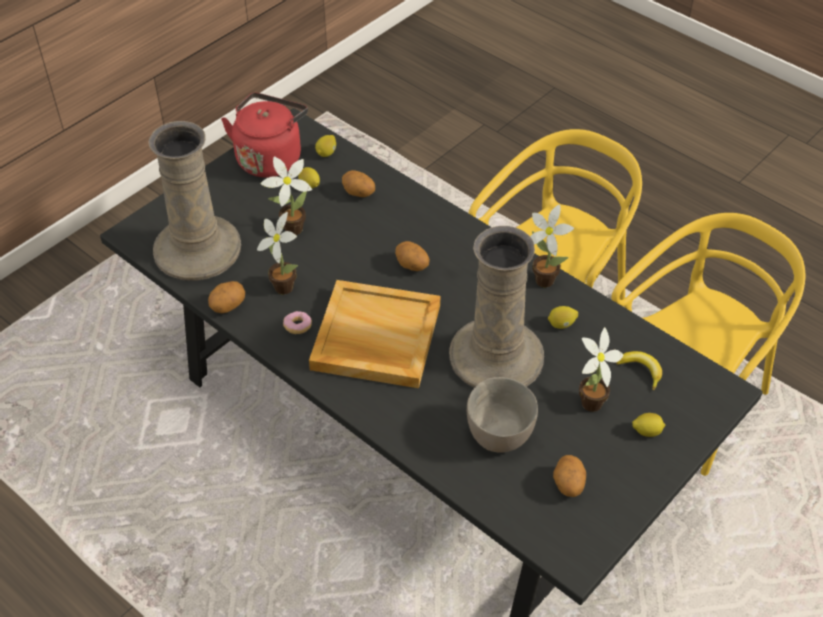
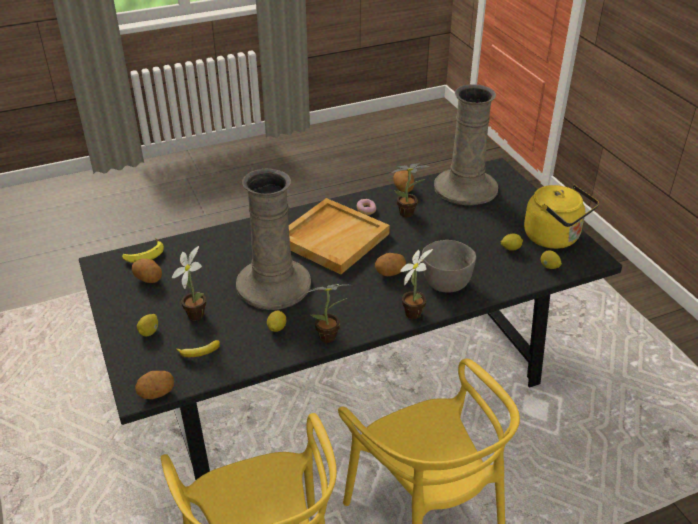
camera: 115 degrees right, 10 degrees down
red kettle [221,93,308,178] -> yellow kettle [524,185,599,249]
potted plant [261,157,312,235] -> potted plant moved to [400,249,433,319]
potato [342,170,375,197] -> potato moved to [135,371,174,399]
grey bowl [467,377,538,453] -> grey bowl moved to [422,240,476,293]
none -> banana [122,238,164,263]

